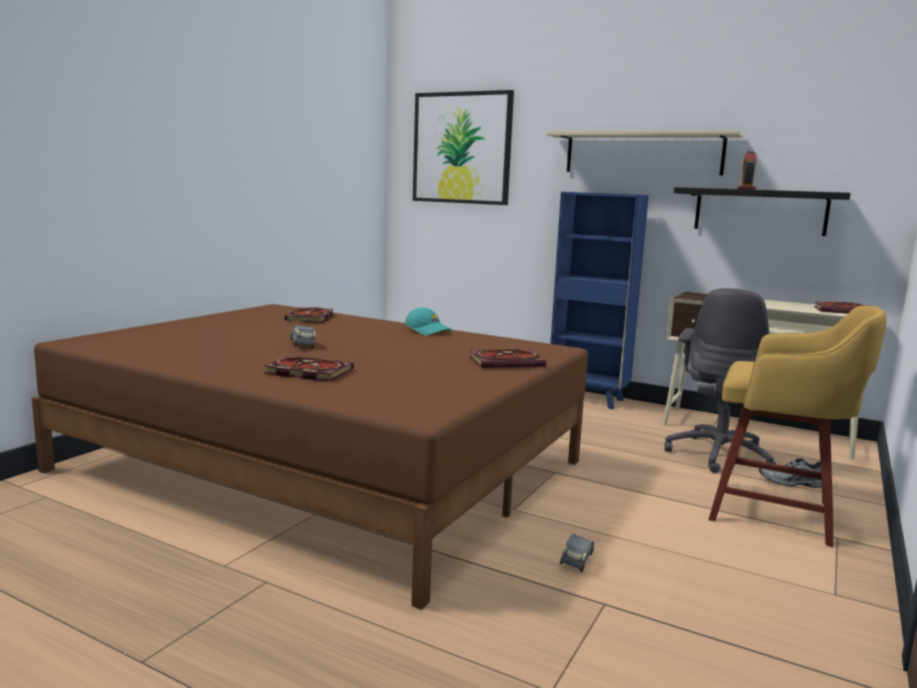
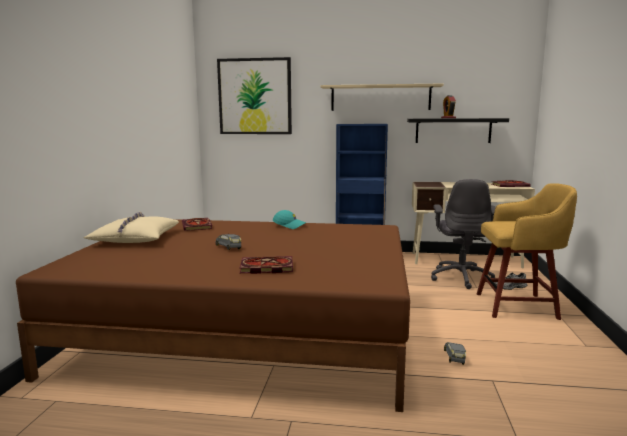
camera: 20 degrees left, 0 degrees up
book [470,349,546,368] -> none
none -> beige pillow [83,212,179,243]

